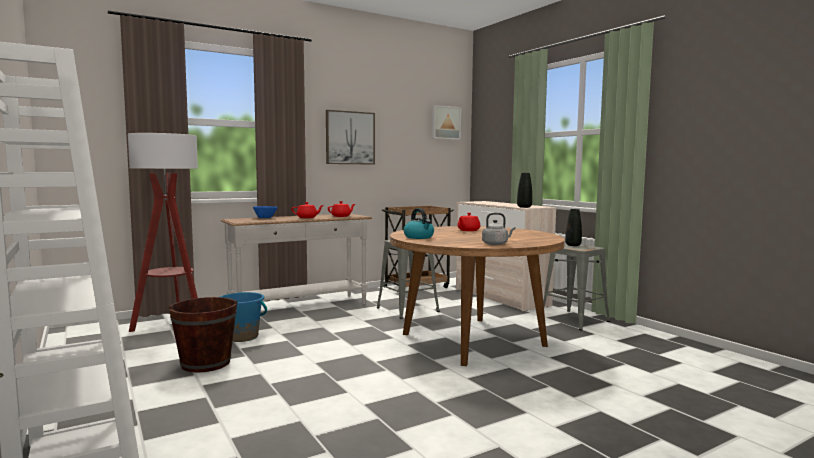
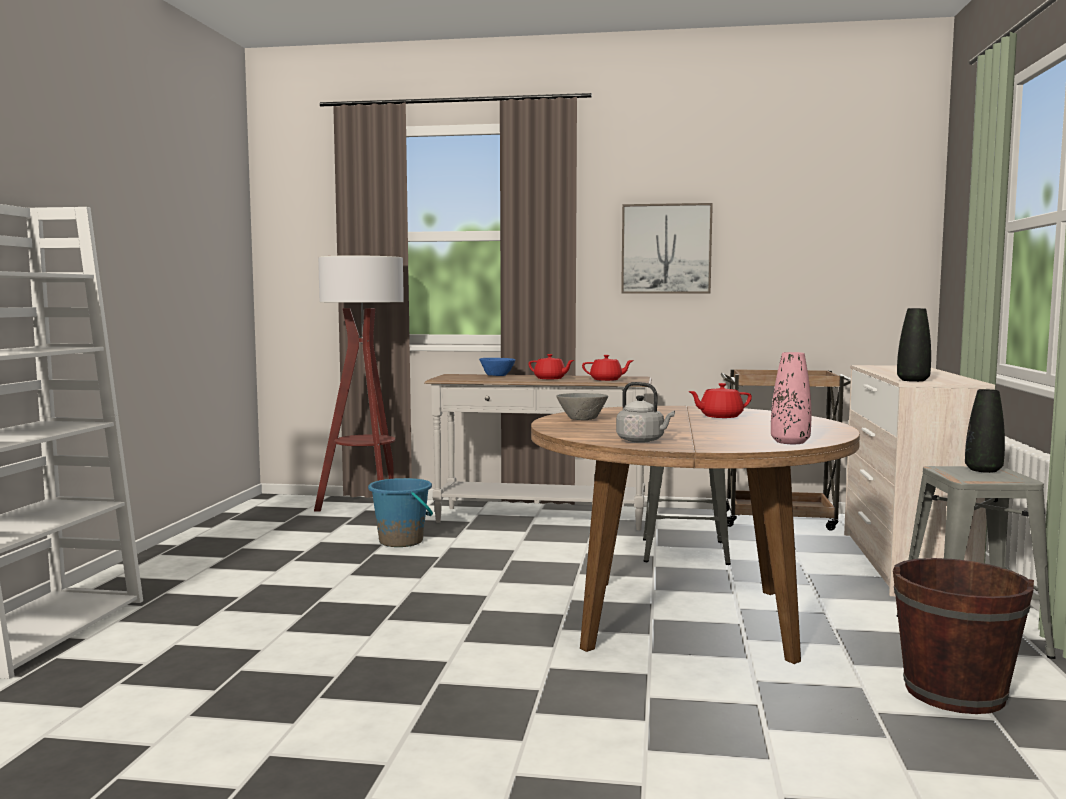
camera: 40 degrees right, 0 degrees up
brown bucket [169,297,237,373] -> brown bucket moved to [893,558,1034,714]
kettle [403,208,434,239] -> grey bowl [556,393,608,420]
picture [432,105,461,140] -> none
none -> pink vase [771,352,811,444]

